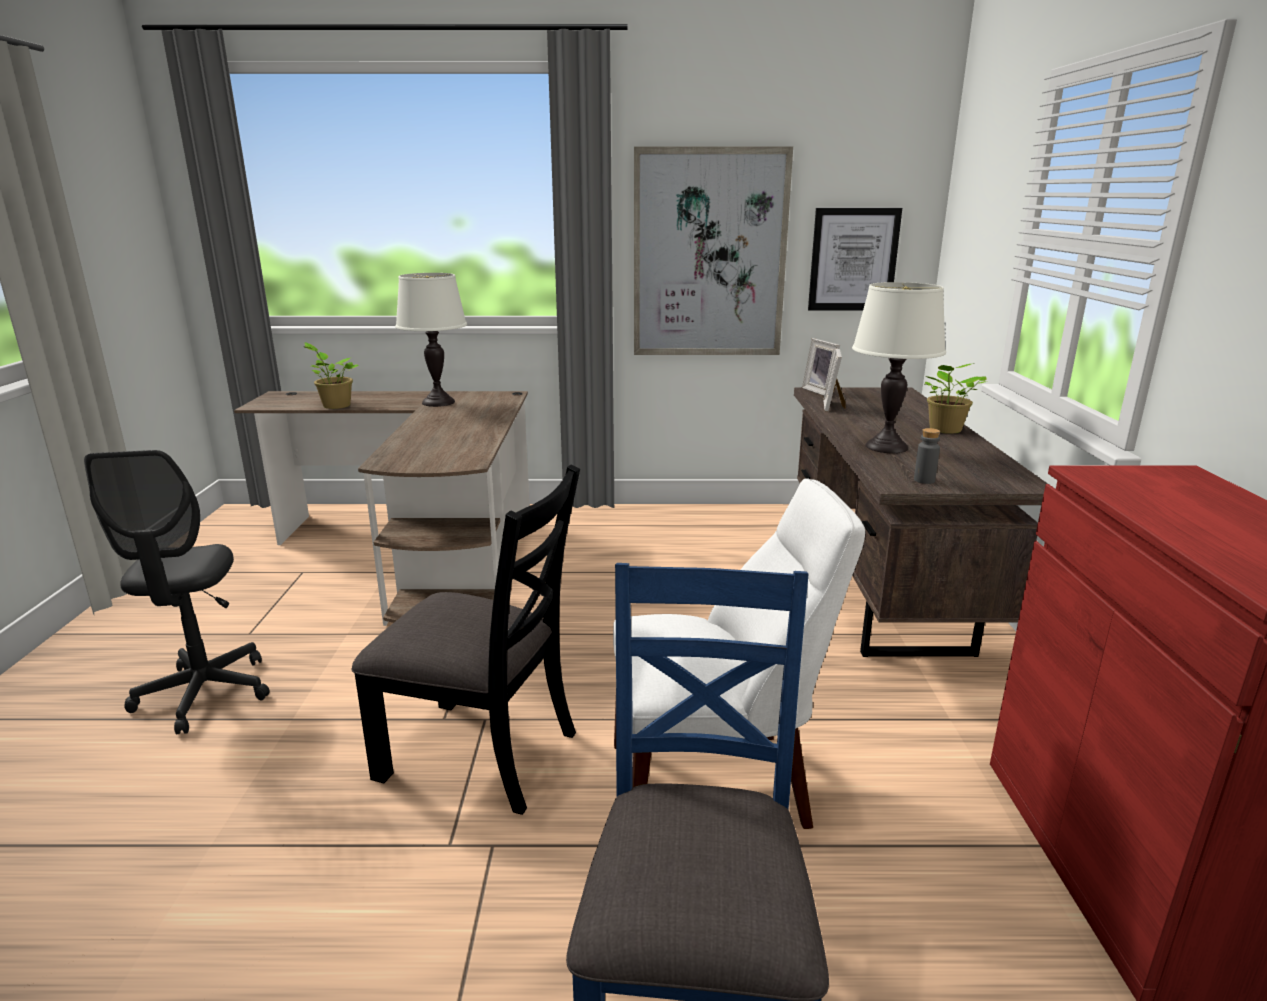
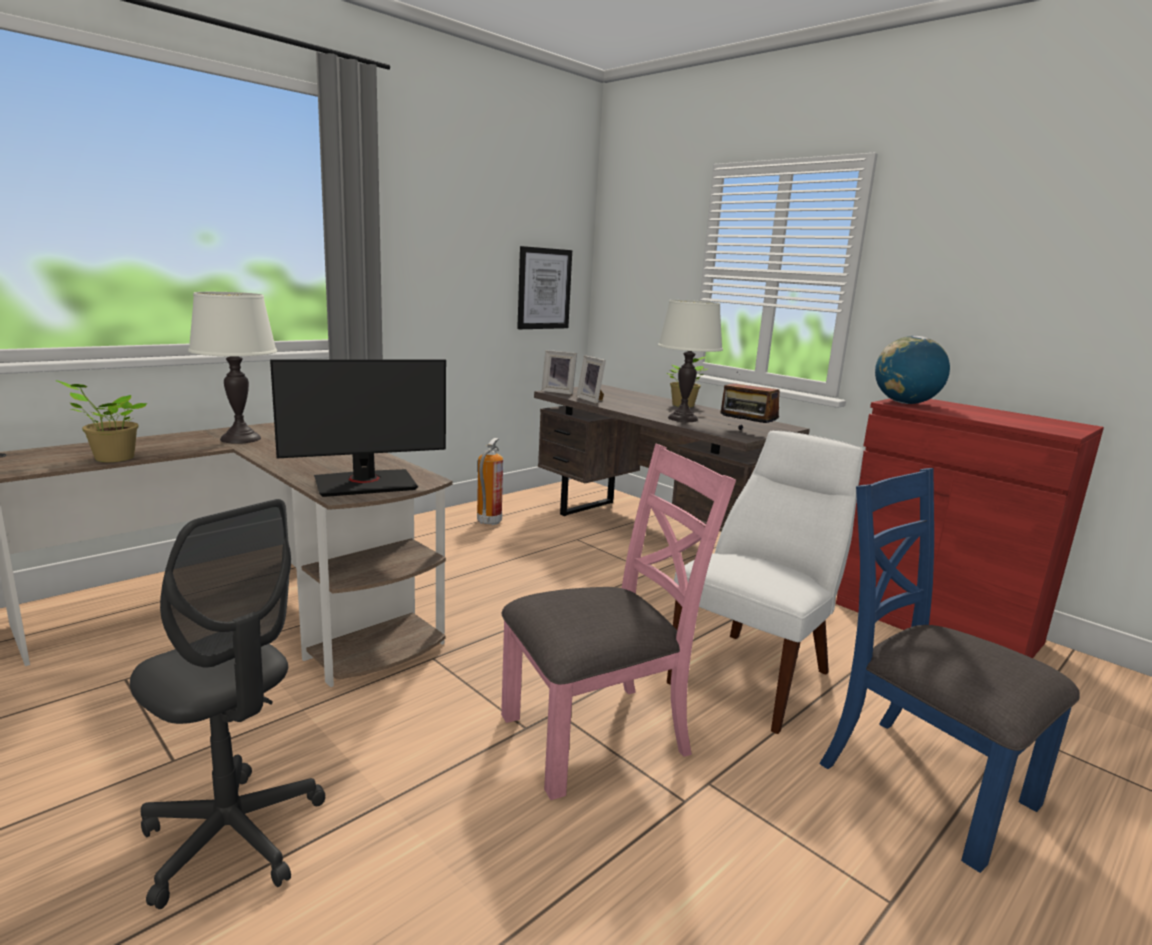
camera: 45 degrees left, 5 degrees down
black chair [352,465,580,815] -> pink chair [501,444,736,800]
picture [634,147,793,355] -> none
grey bottle [914,428,940,484] -> radio [720,383,780,430]
none -> monitor [270,359,446,497]
none -> fire extinguisher [477,438,503,525]
none -> globe [875,336,950,404]

